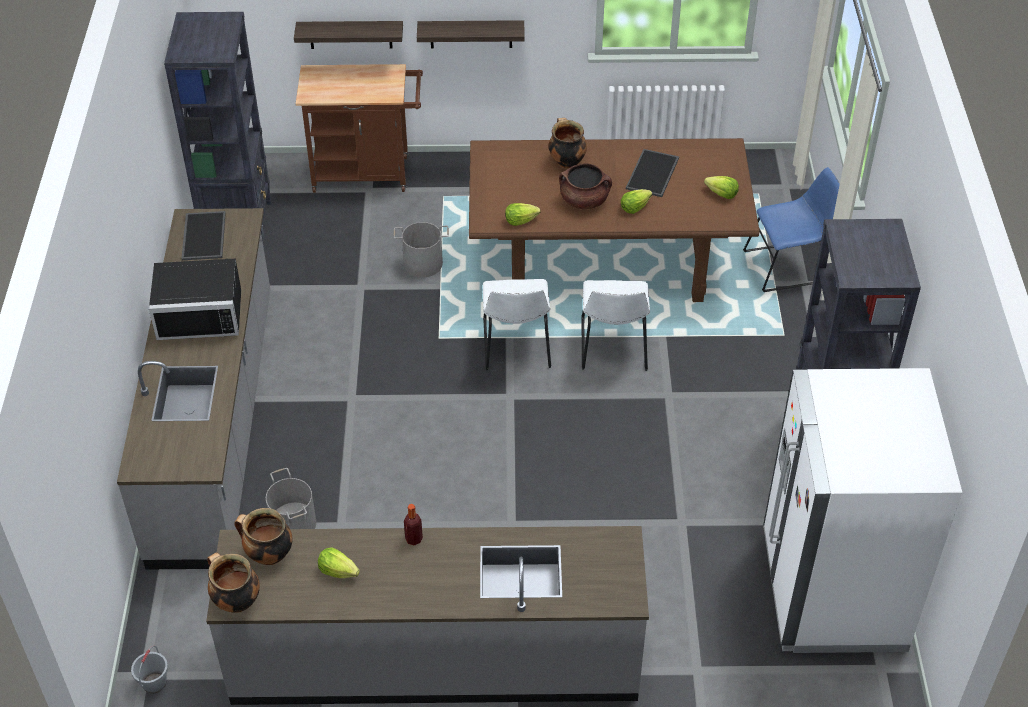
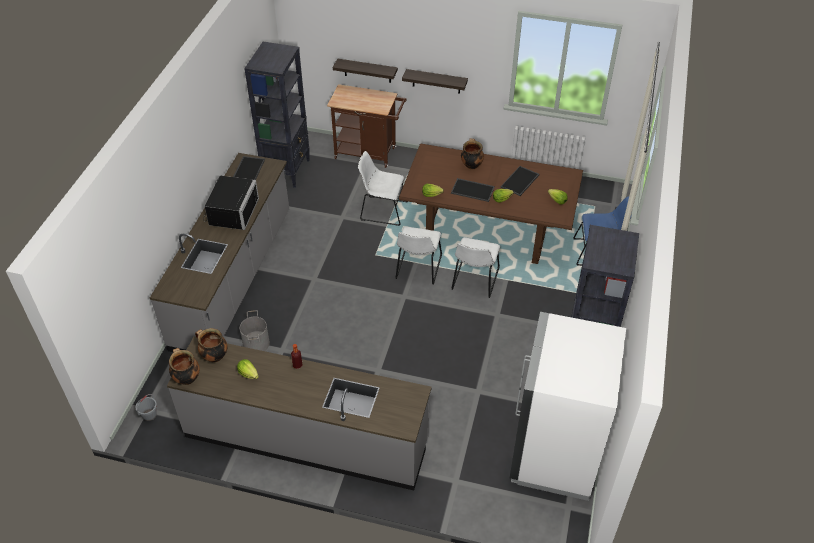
camera: 15 degrees right, 0 degrees up
black microwave [149,259,241,340] -> black microwave turned 90 degrees counterclockwise [203,176,259,230]
grey bucket [394,222,449,278] -> white chair [358,151,408,226]
brown cooking pot [559,163,612,209] -> tray [451,178,495,202]

